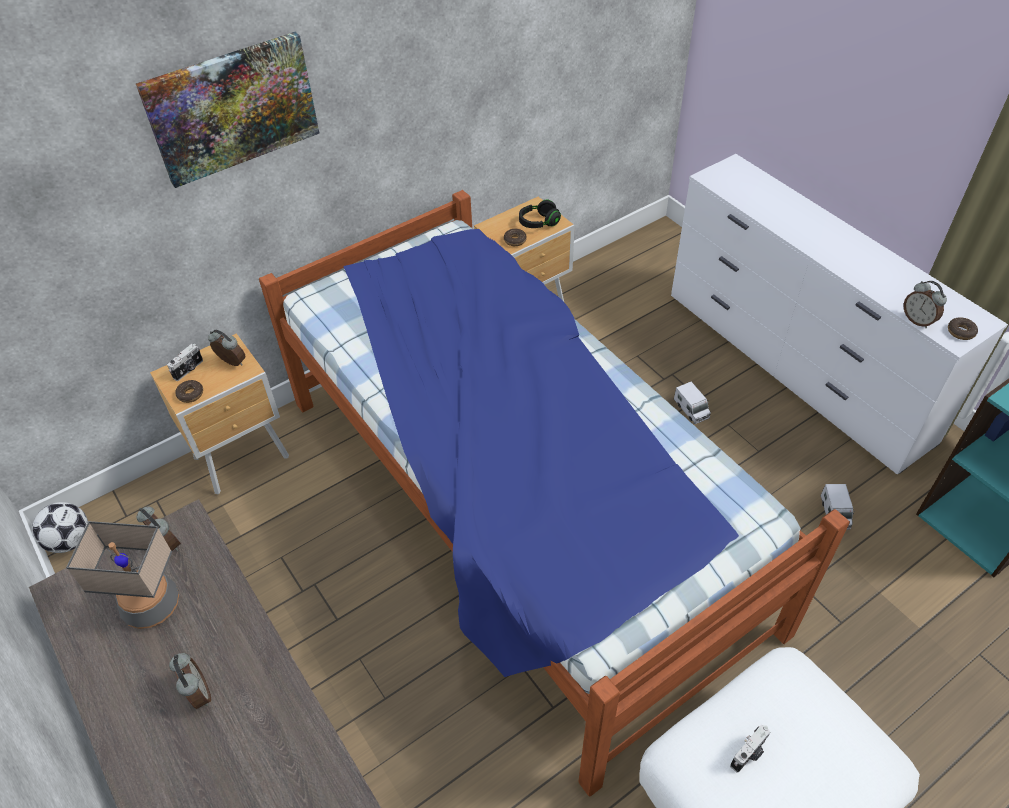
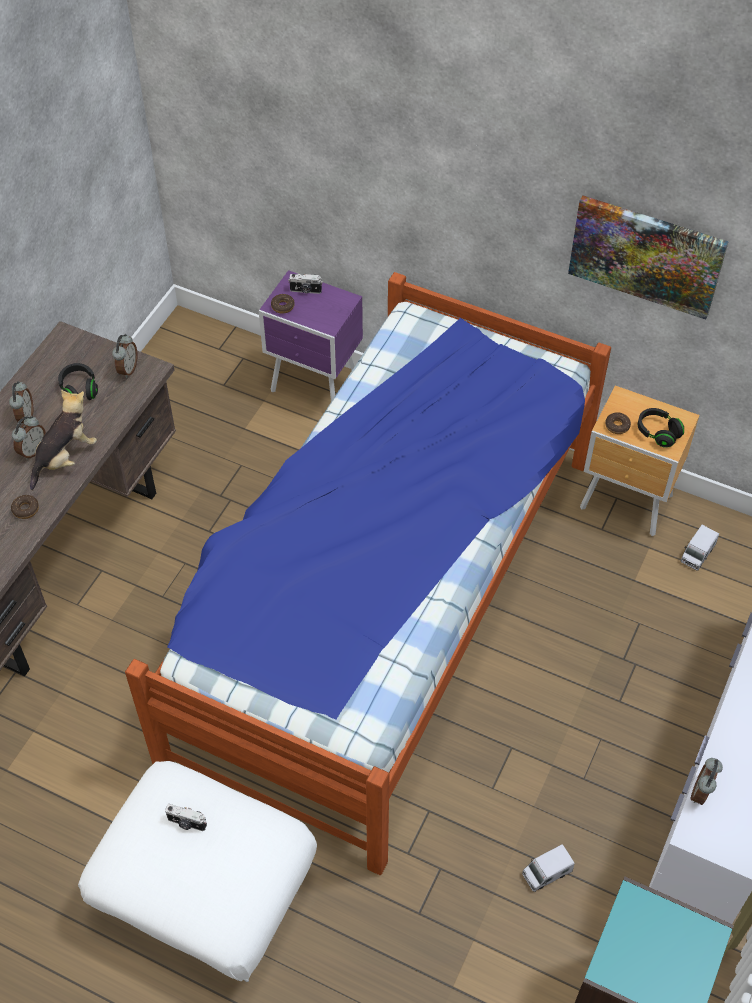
camera: 60 degrees right, 5 degrees up
football [32,502,88,553] -> none
table lamp [66,521,179,629] -> black headphones [58,363,98,400]
picture [136,32,319,188] -> picture moved to [568,196,729,320]
brown nightstand [150,333,289,495] -> purple nightstand [259,270,363,401]
alarm clock [208,330,245,366] -> alarm clock moved to [9,381,33,423]
toy truck [674,382,711,424] -> toy truck moved to [681,525,719,570]
donut [948,317,978,340] -> donut moved to [11,495,39,519]
none -> plush toy [30,390,97,490]

